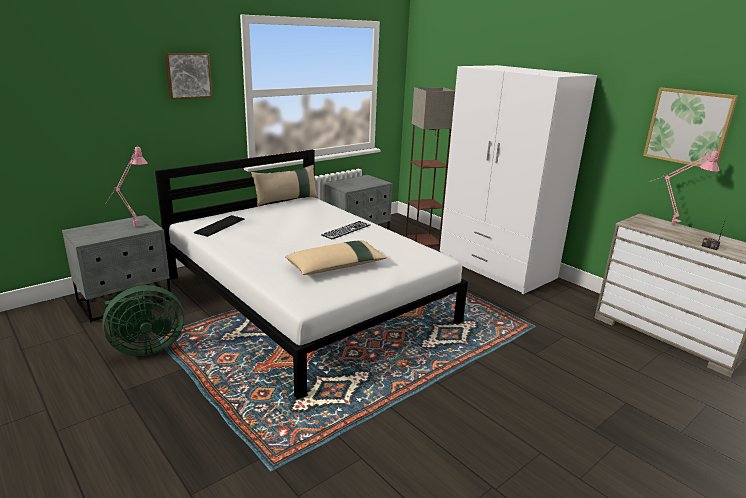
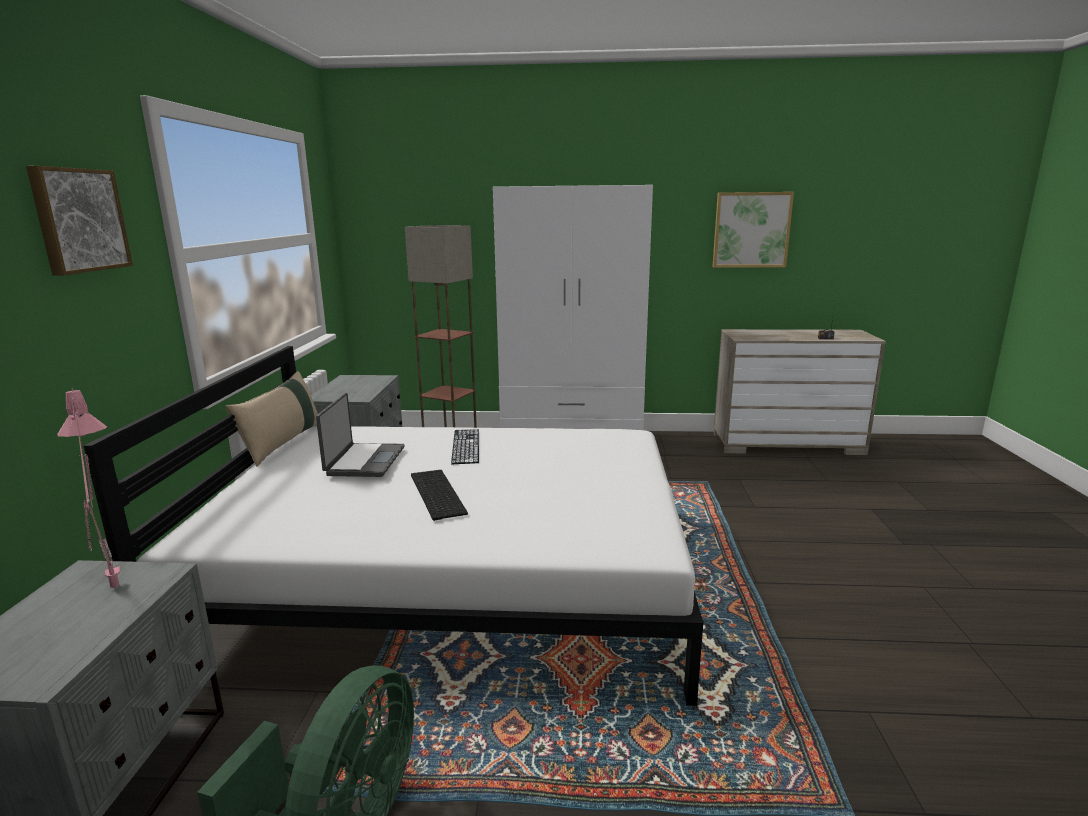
camera: 45 degrees left, 5 degrees down
keyboard [194,215,245,237] -> keyboard moved to [411,470,468,521]
beige pillow [285,240,387,275] -> none
pink table lamp [650,150,719,224] -> none
none -> laptop [316,393,404,477]

